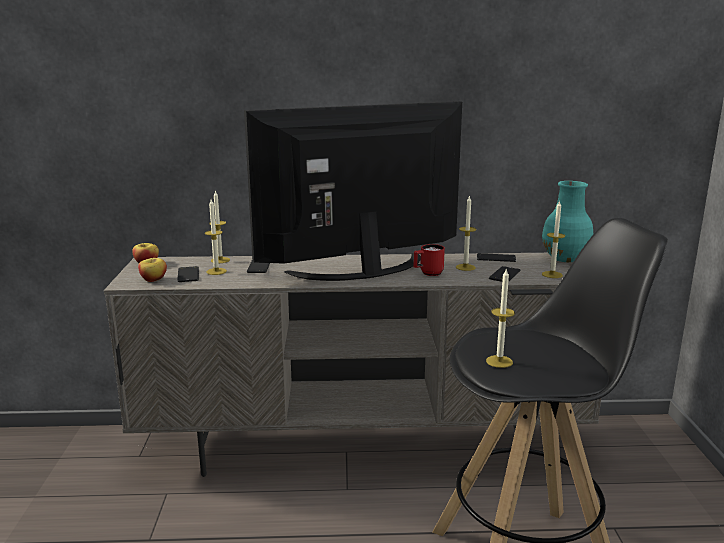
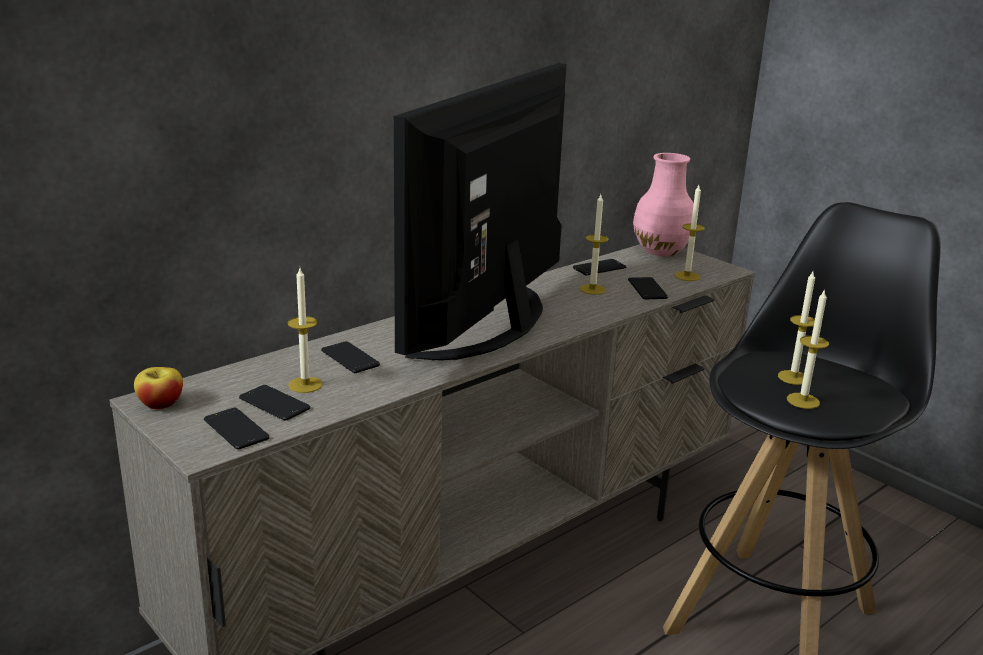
camera: 40 degrees left, 5 degrees up
apple [138,258,167,282] -> phone [204,408,270,449]
candle [209,190,230,263] -> candle moved to [778,271,815,385]
red mug [413,244,445,276] -> none
turquoise vase [542,181,593,262] -> pink vase [633,153,694,257]

